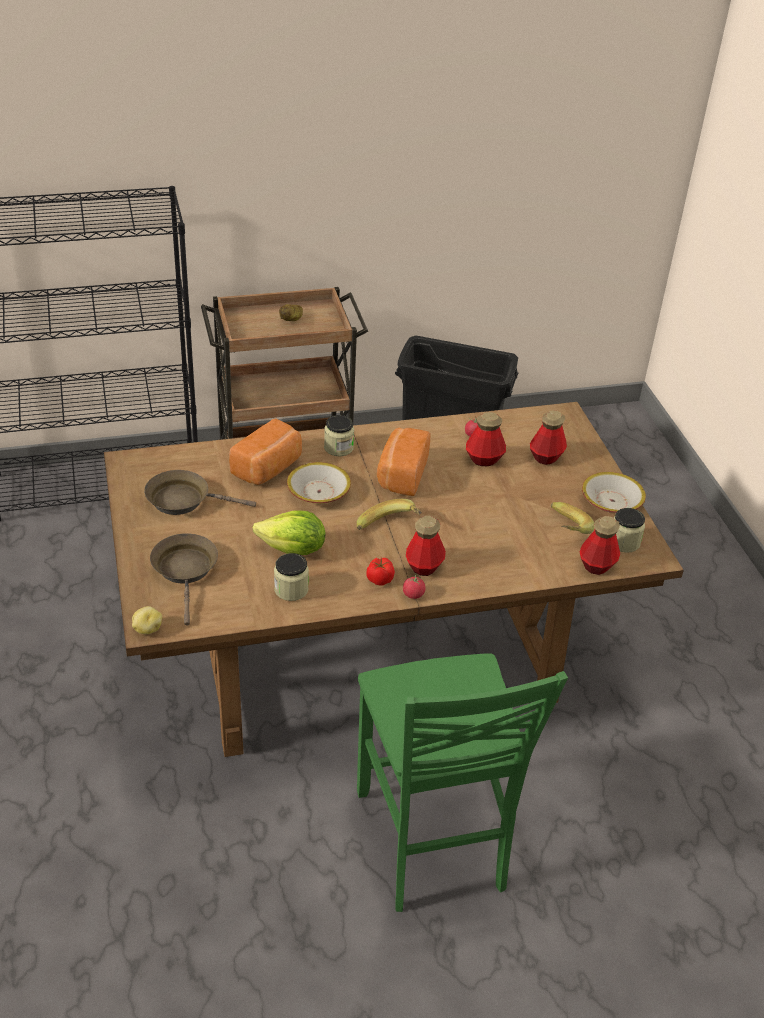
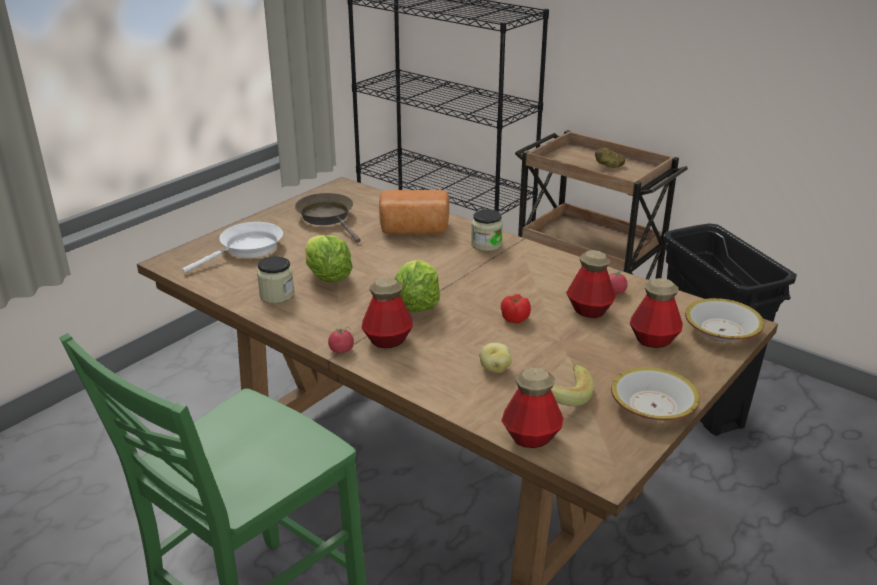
camera: 55 degrees right, 10 degrees down
potato [132,606,162,634] -> potato moved to [479,343,512,373]
brown frying pan [150,533,218,625] -> white frying pan [182,222,283,273]
bowl [287,462,351,503] -> bowl moved to [685,298,764,342]
banana [357,499,422,530] -> lettuce [395,260,440,312]
tomato [366,558,395,586] -> tomato moved to [501,294,531,323]
bread [377,428,430,496] -> none
jar [614,508,645,552] -> none

